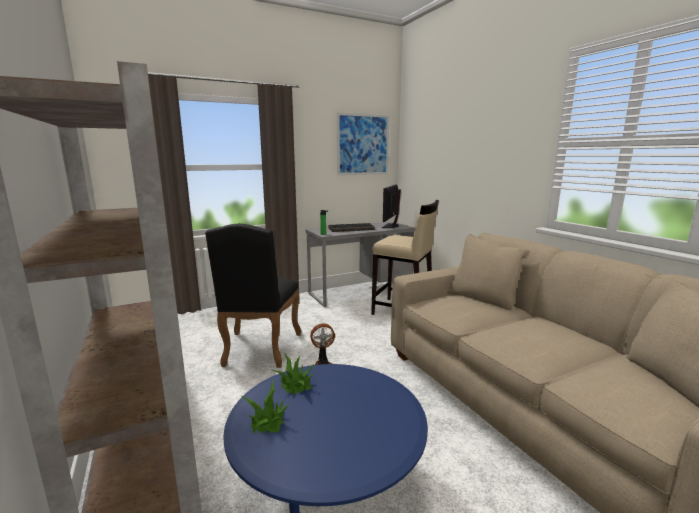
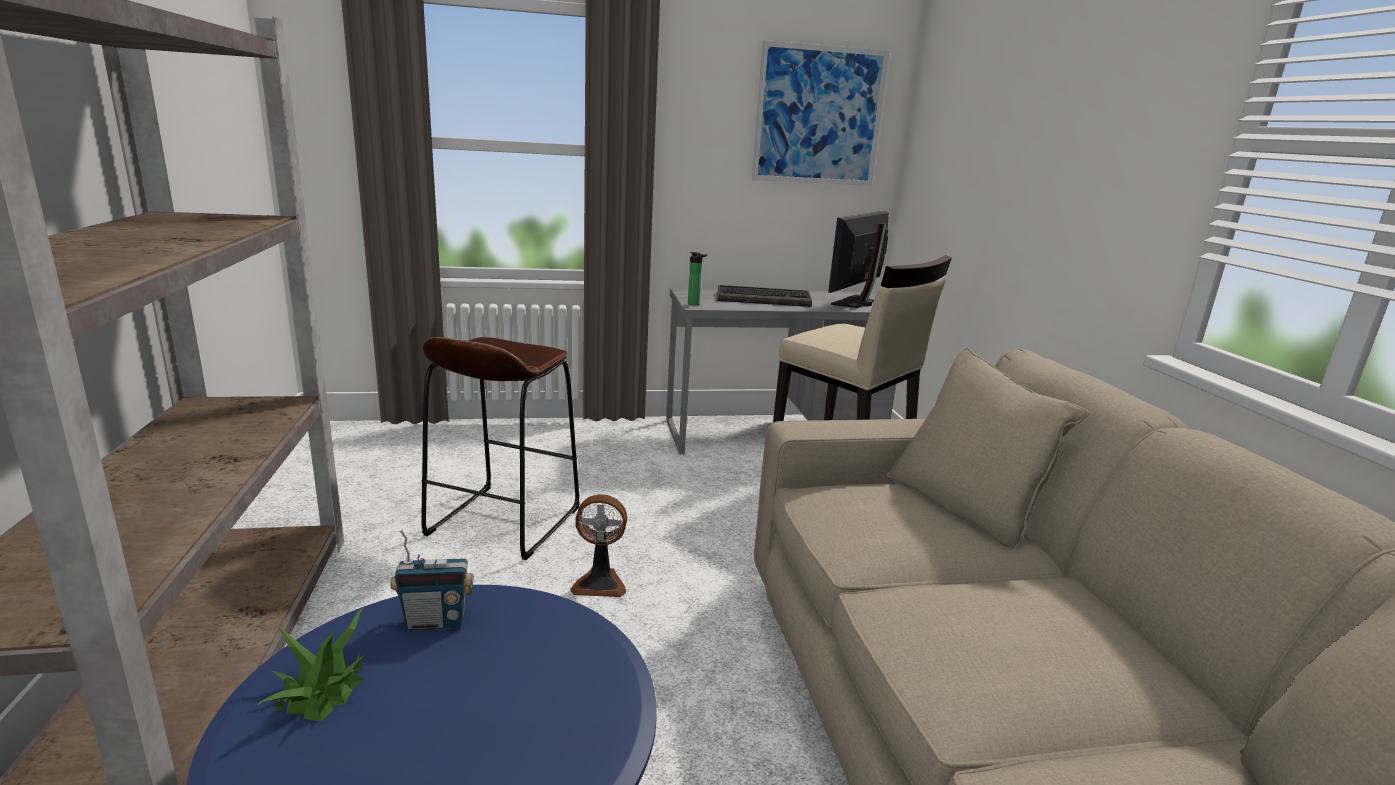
camera: 15 degrees right, 5 degrees up
black chair [205,223,301,368] -> brown stool [421,337,580,560]
potted plant [272,353,315,395] -> radio [390,530,474,631]

